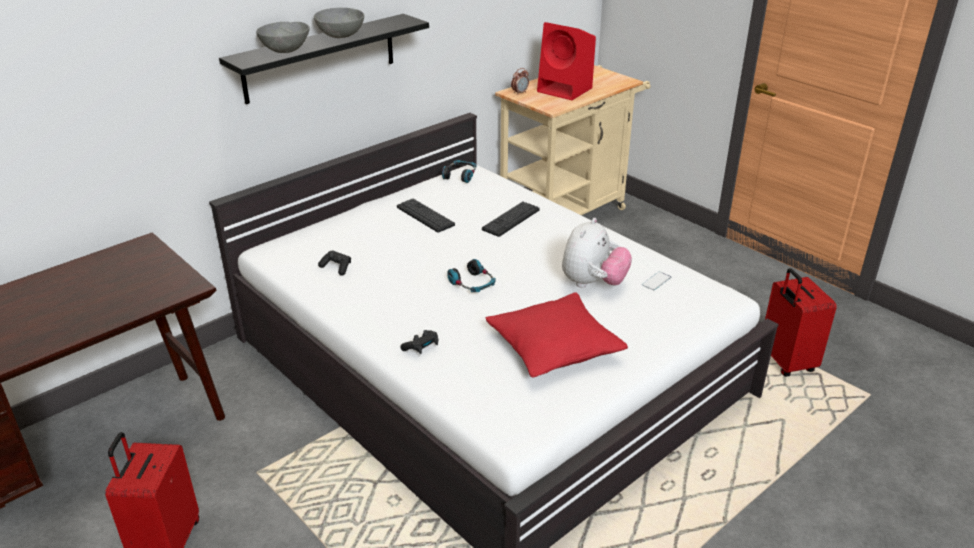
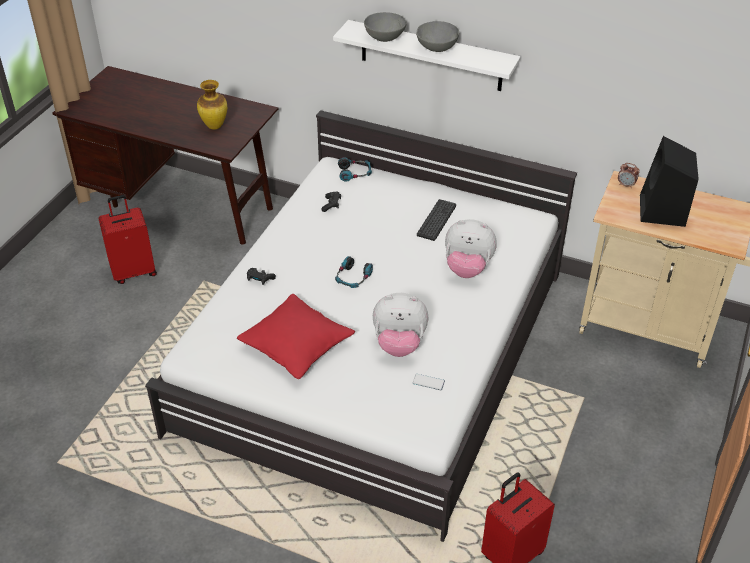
camera: 65 degrees right, 10 degrees up
black shelf [219,14,429,104] -> white shelf [333,20,521,91]
headphones [442,160,476,183] -> headphones moved to [338,157,372,182]
keyboard [482,202,540,237] -> plush toy [445,219,497,278]
red speaker [537,22,596,100] -> black speaker [640,136,699,227]
none -> vase [197,80,227,130]

